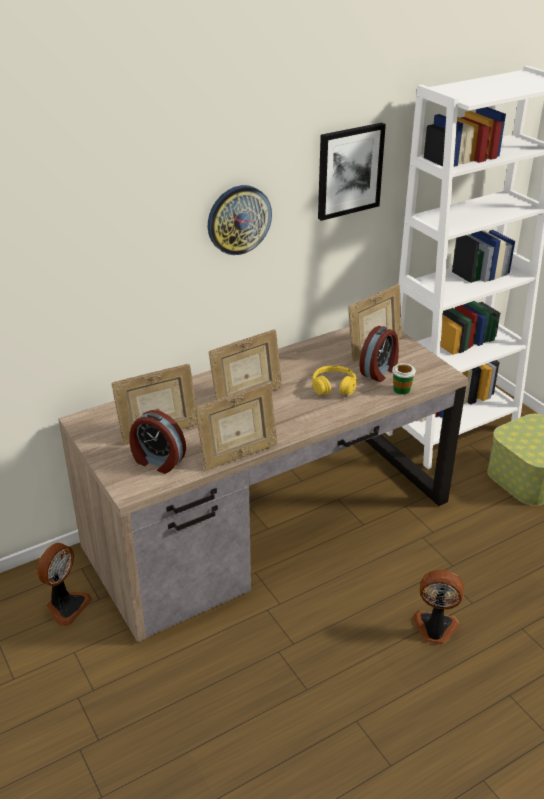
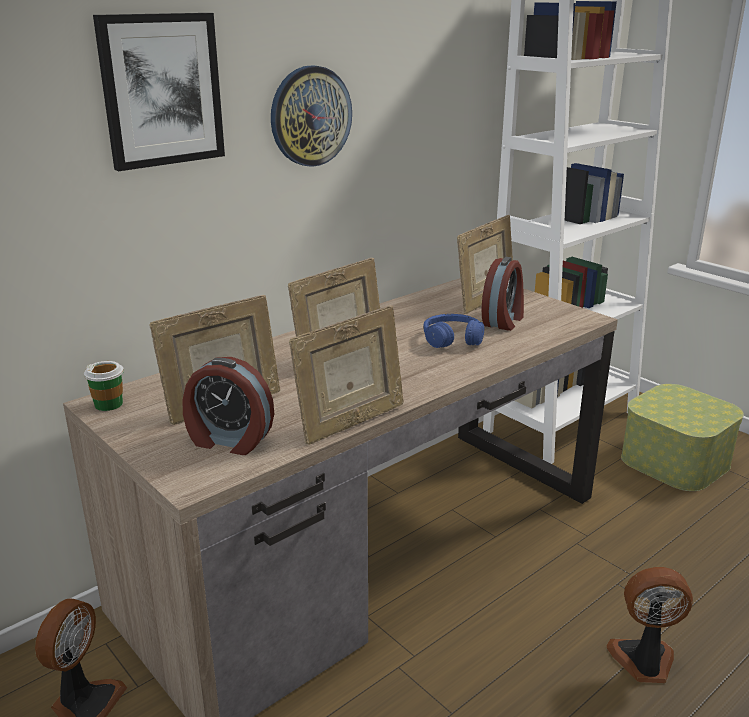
camera: 10 degrees left, 10 degrees down
yellow headphones [312,365,357,395] -> blue headphones [423,314,484,348]
picture [318,123,386,221] -> picture moved to [93,13,225,171]
cup [392,363,416,395] -> cup moved to [84,361,124,411]

